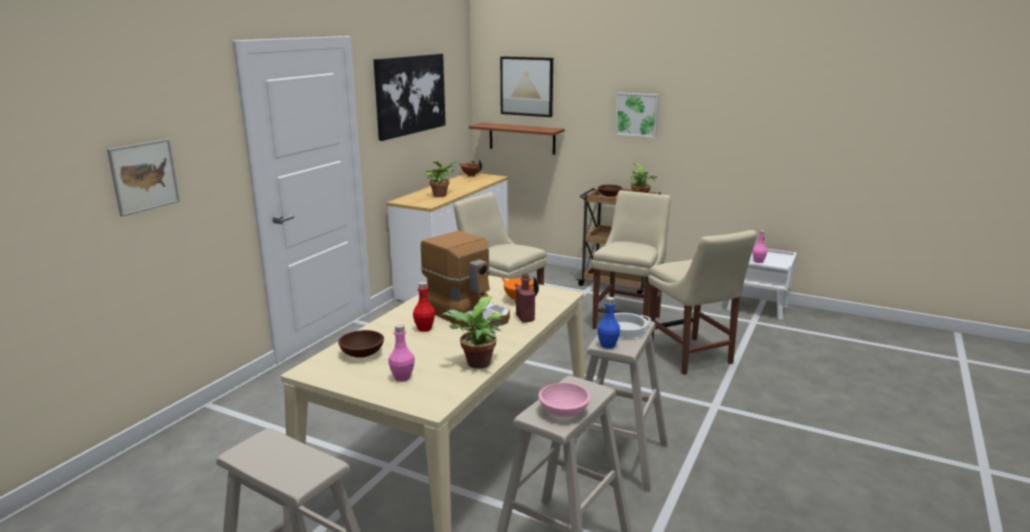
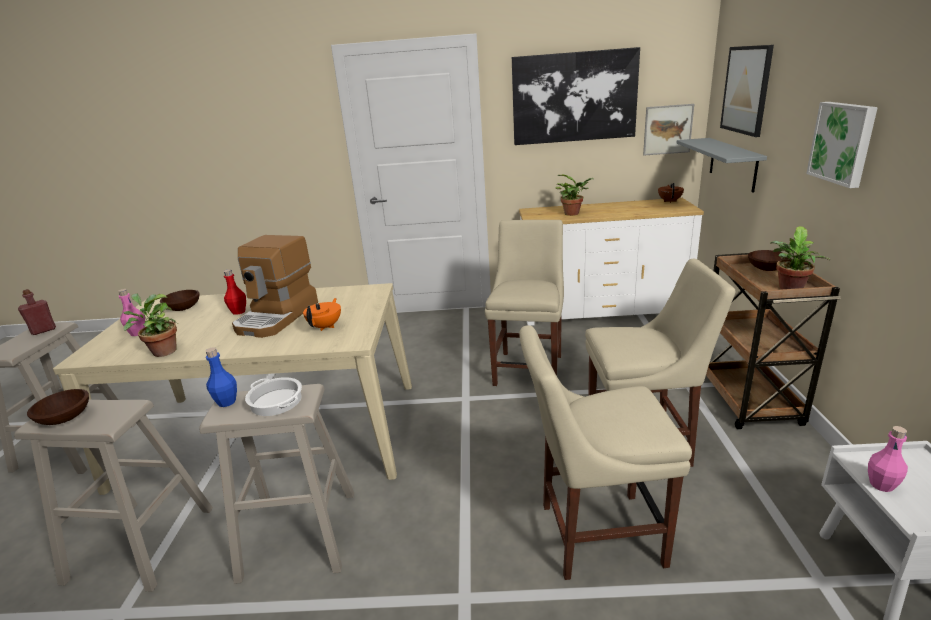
camera: 65 degrees right, 5 degrees up
picture [107,139,180,217] -> picture moved to [643,104,694,155]
brown shelf [469,123,565,155] -> grey shelf [677,138,767,193]
red bottle [516,273,535,323] -> red bottle moved to [18,289,56,335]
pink bowl [539,383,590,417] -> brown bowl [27,389,89,425]
beige chair [648,230,757,375] -> beige chair turned 45 degrees clockwise [519,325,692,580]

